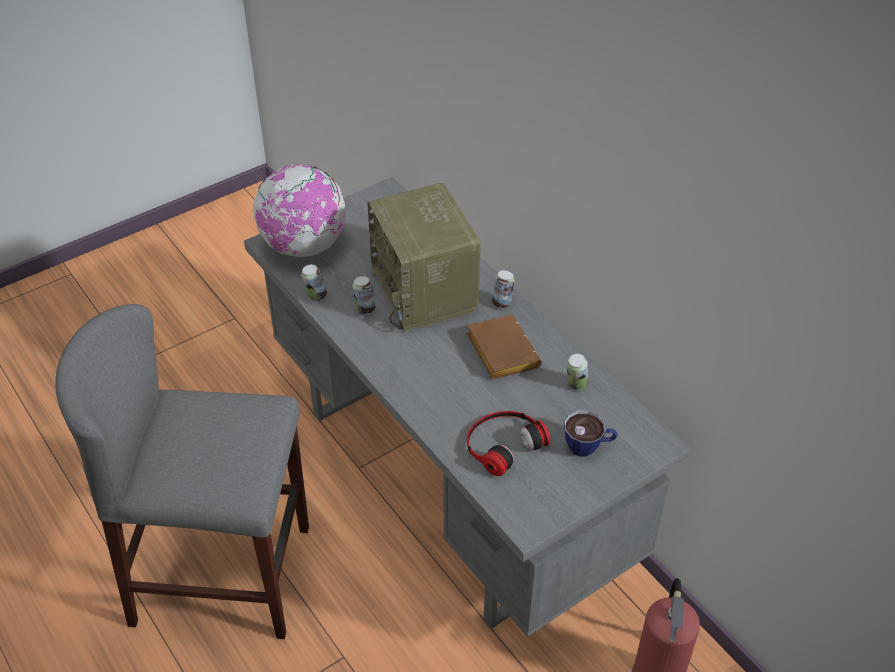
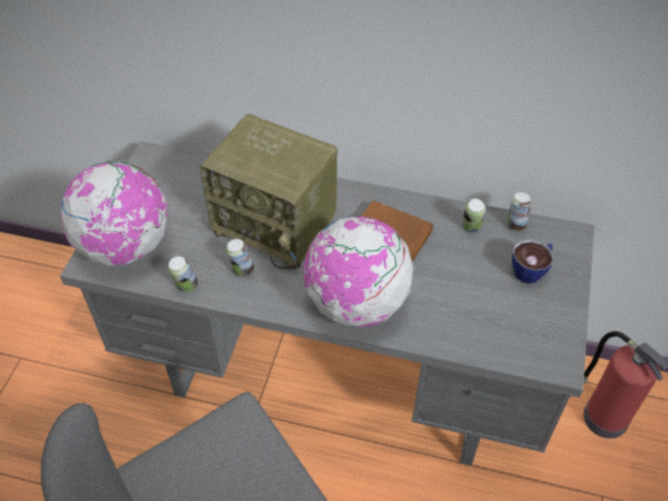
camera: 40 degrees left, 5 degrees up
headphones [467,411,550,476] -> none
can [492,270,515,308] -> can moved to [507,192,532,231]
none -> globe [304,217,414,327]

